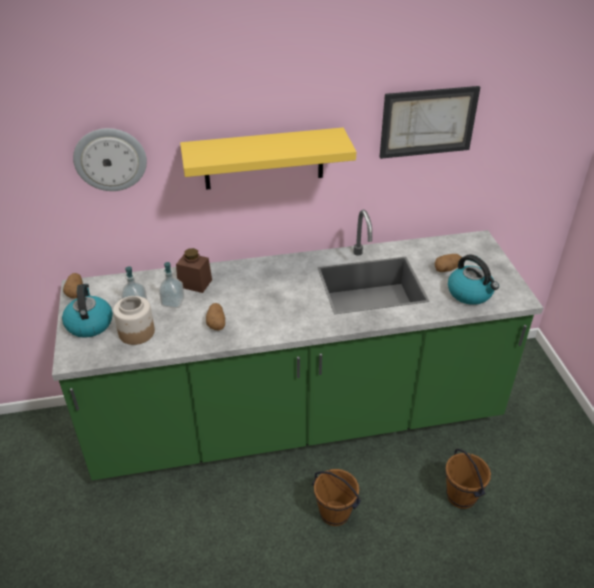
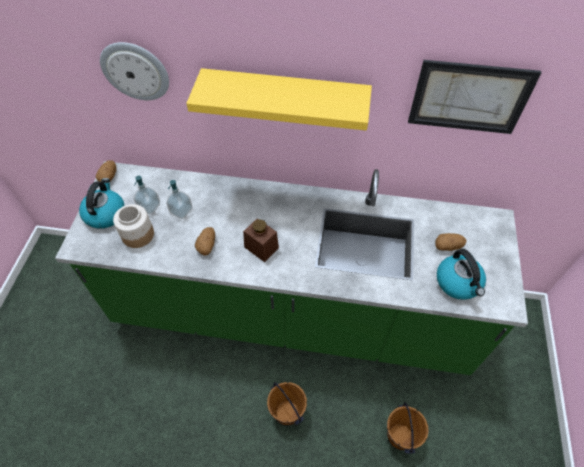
camera: 20 degrees right, 15 degrees up
brown jar [176,248,212,293] -> brown jar moved to [243,218,279,262]

